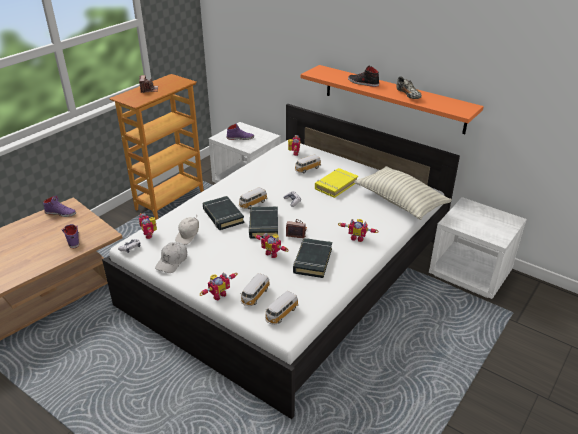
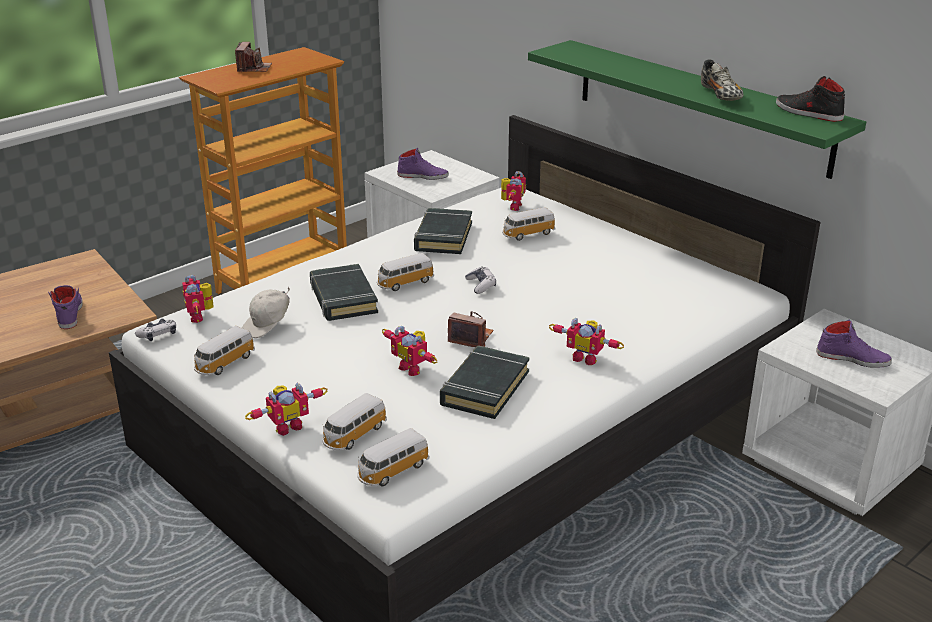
camera: 10 degrees right, 5 degrees down
purple shoe [43,195,76,217] -> purple shoe moved to [816,319,892,368]
white cap [155,242,187,273] -> toy car [193,326,255,375]
black book [249,206,278,238] -> black book moved to [414,208,472,254]
orange shelf [301,65,484,134] -> green shelf [528,40,866,179]
yellow book [315,168,358,198] -> none
black shoe [348,66,379,87] -> black shoe moved to [776,76,845,122]
pillow [354,166,452,220] -> none

